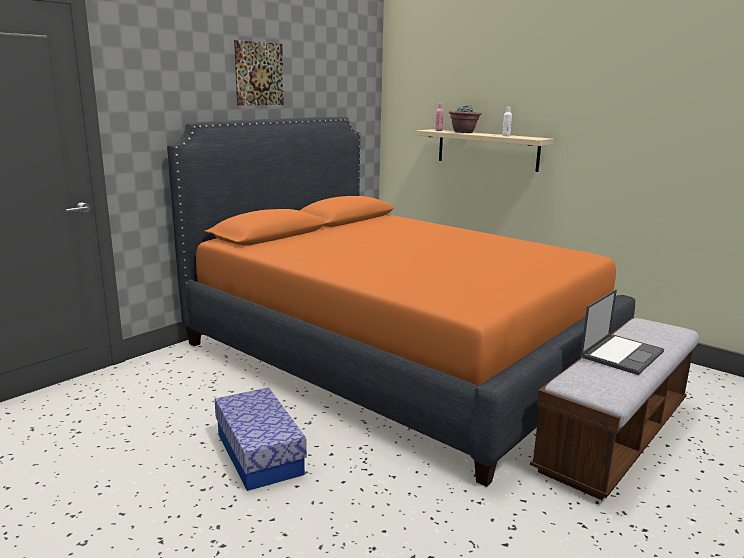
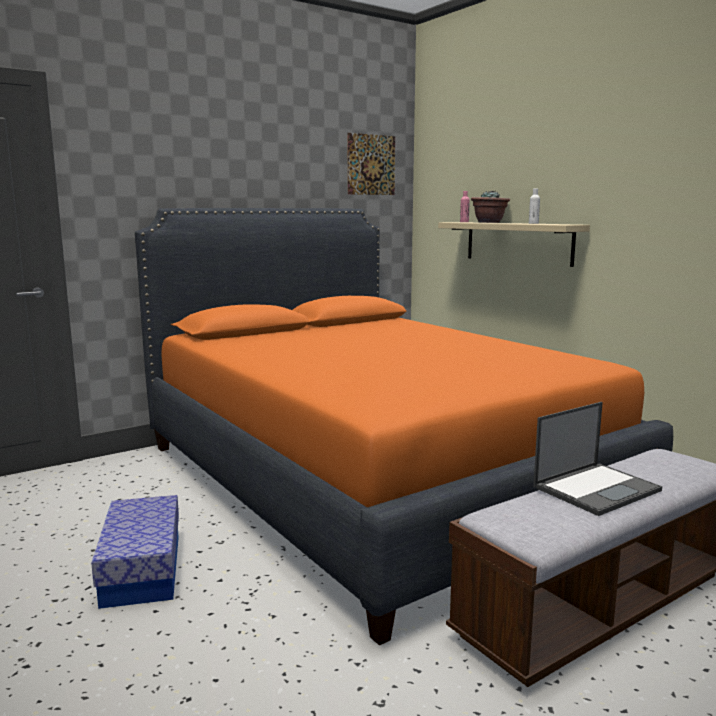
camera: 15 degrees right, 5 degrees down
picture [234,40,284,106] -> picture moved to [348,133,395,195]

